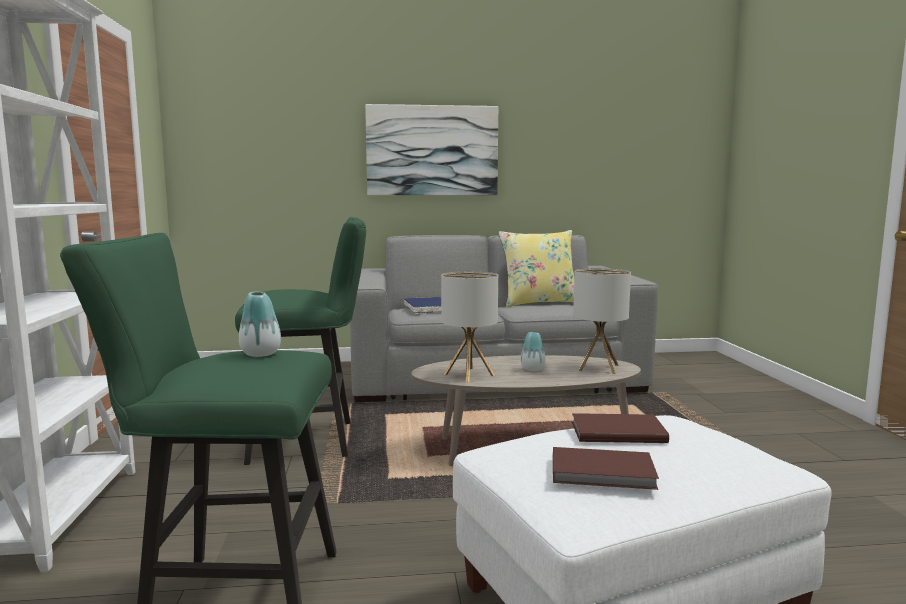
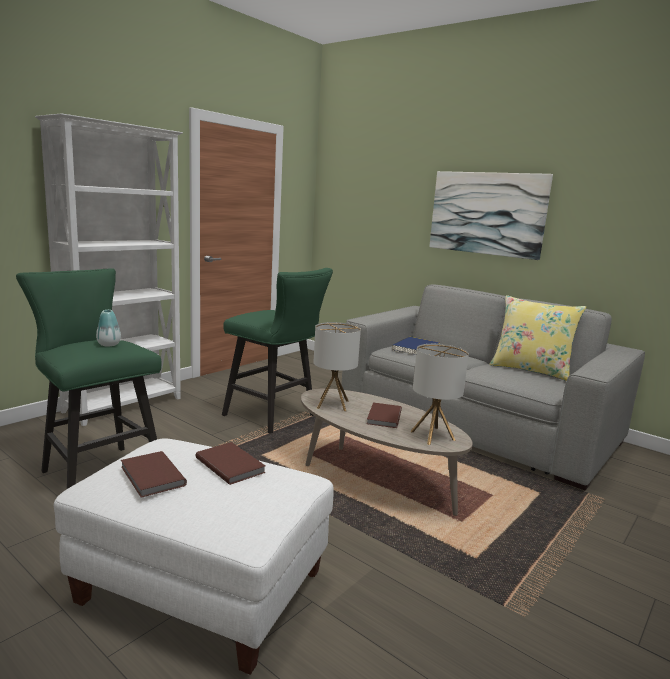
camera: 45 degrees right, 5 degrees up
vase [520,332,546,371] -> brown book [367,402,402,428]

